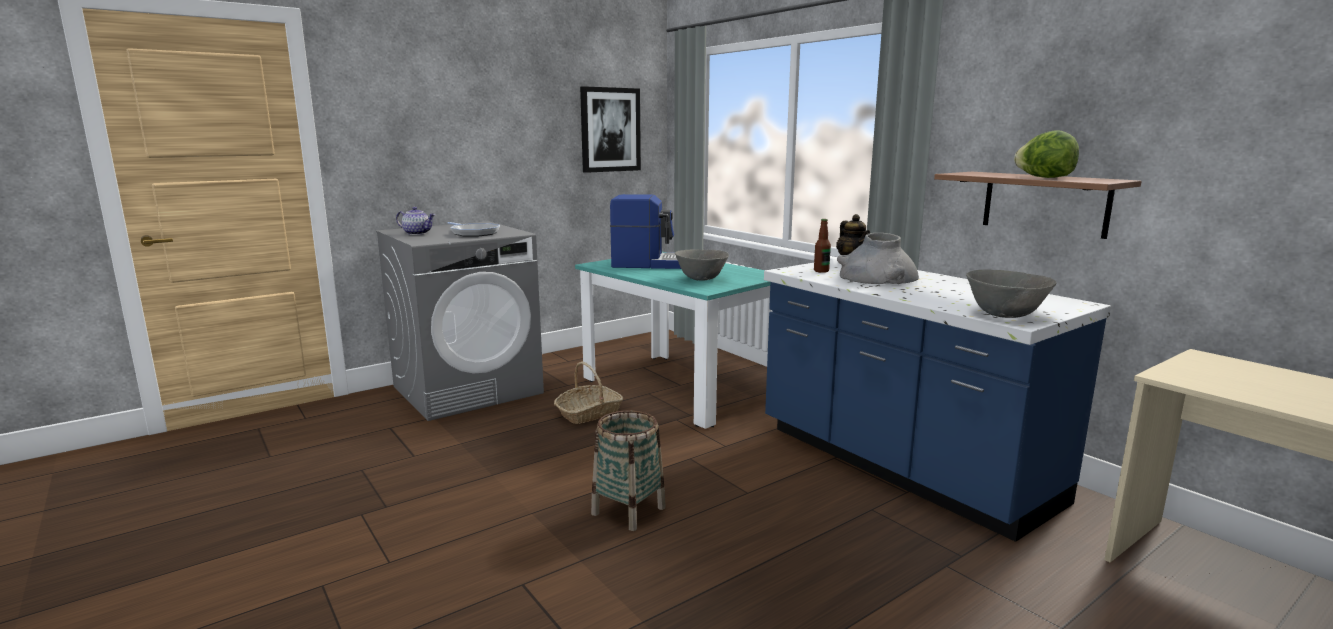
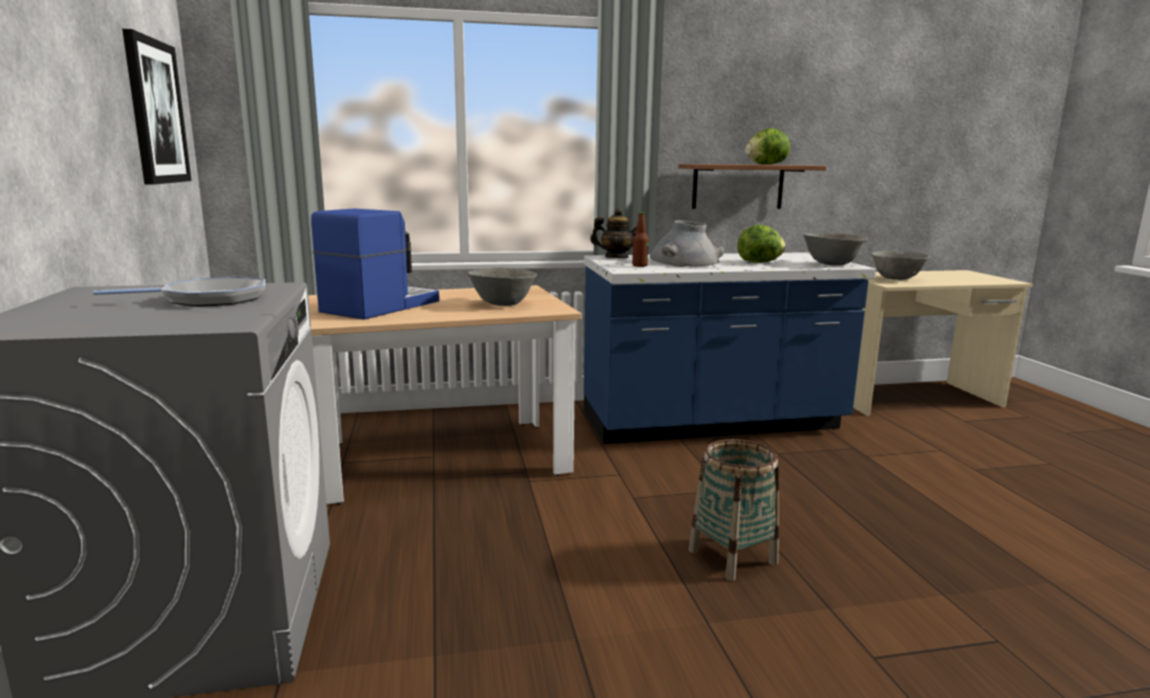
camera: 65 degrees left, 0 degrees up
teapot [396,207,435,235] -> none
basket [554,362,623,424] -> none
turquoise dining table [575,252,770,429] -> beige dining table [308,285,582,505]
none -> lettuce [737,225,786,263]
none -> grey bowl [871,251,930,280]

